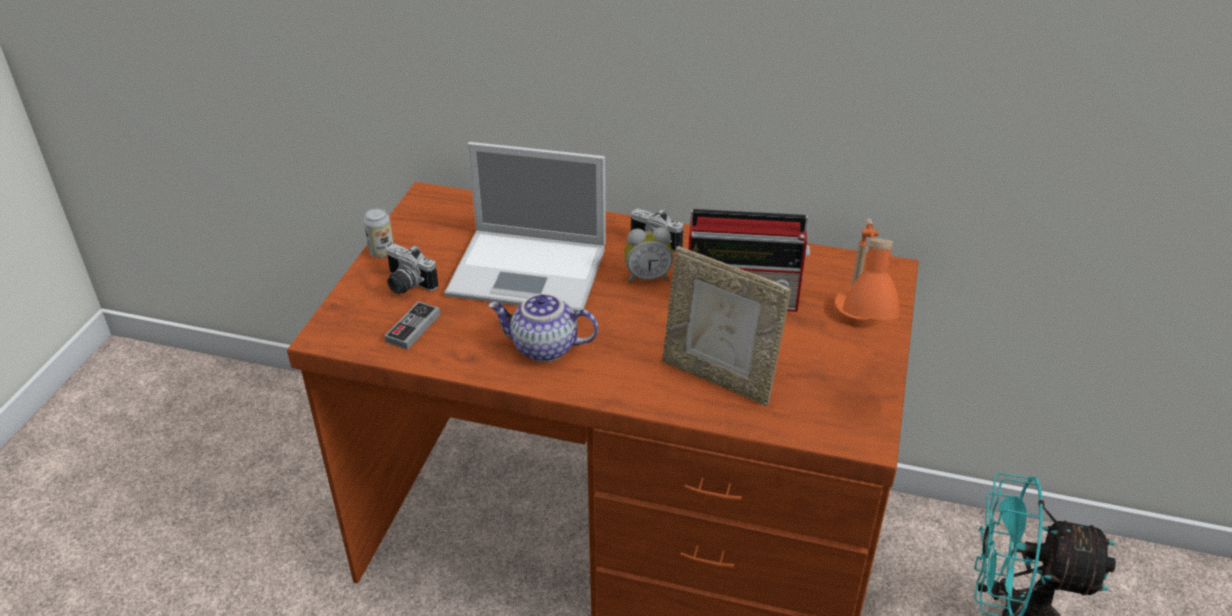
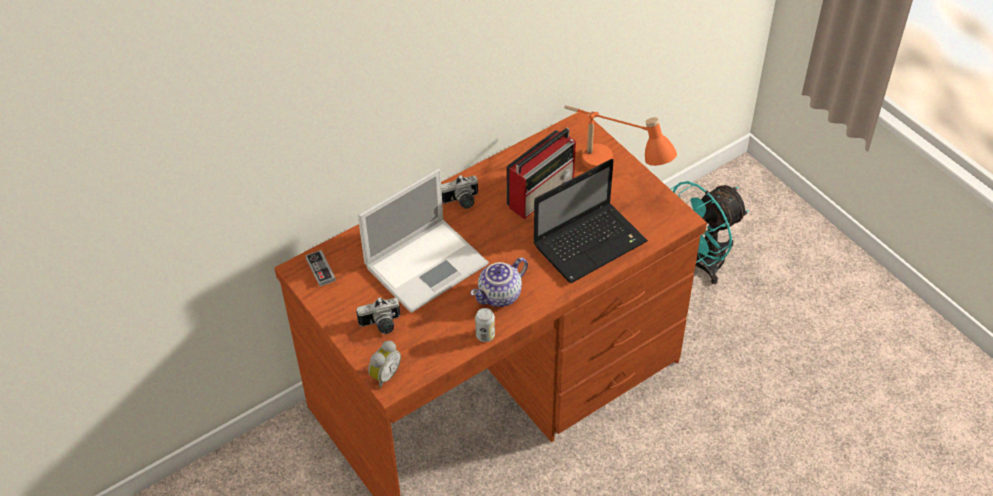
camera: 50 degrees left, 10 degrees up
can [364,208,394,258] -> can moved to [475,308,495,342]
game controller [385,301,440,350] -> game controller moved to [305,250,336,286]
alarm clock [624,227,673,283] -> alarm clock moved to [368,341,401,388]
picture frame [662,246,791,406] -> laptop [533,159,648,283]

